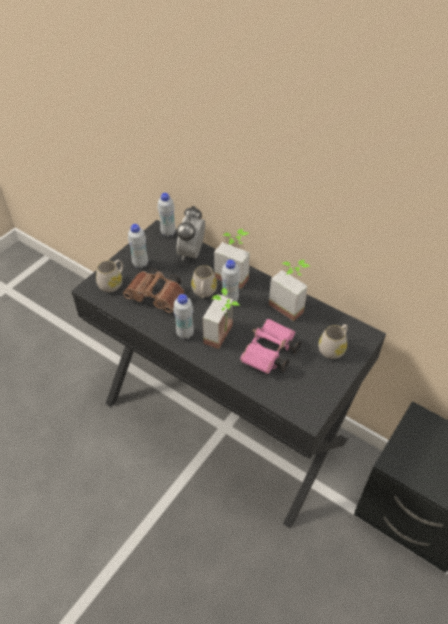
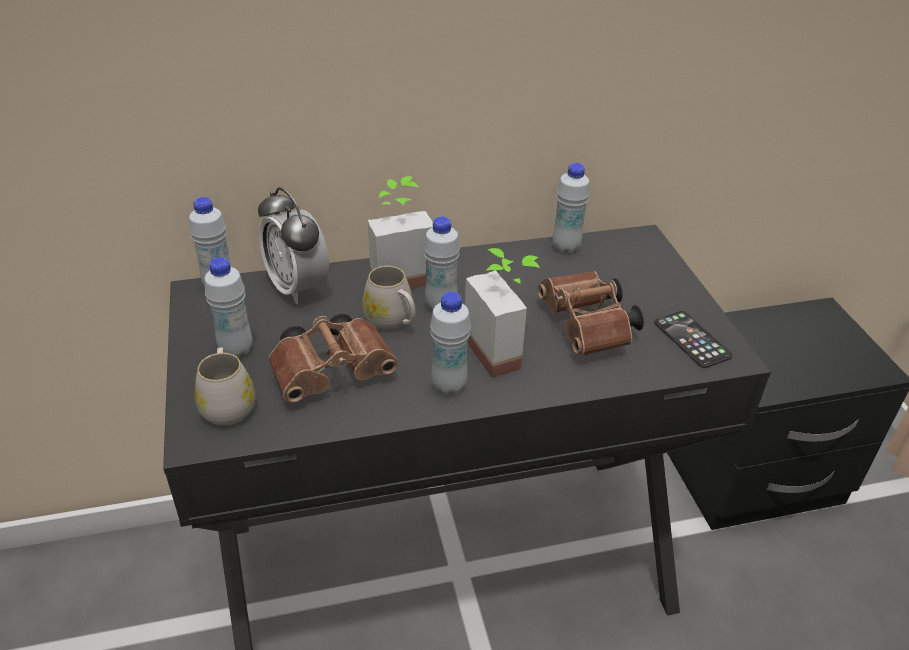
camera: 50 degrees left, 10 degrees down
pink binoculars [240,319,301,374] -> brown binoculars [538,271,644,356]
potted plant [269,260,311,321] -> none
white mug [318,324,348,359] -> none
none -> white bottle [553,163,590,253]
none -> phone [654,311,733,368]

